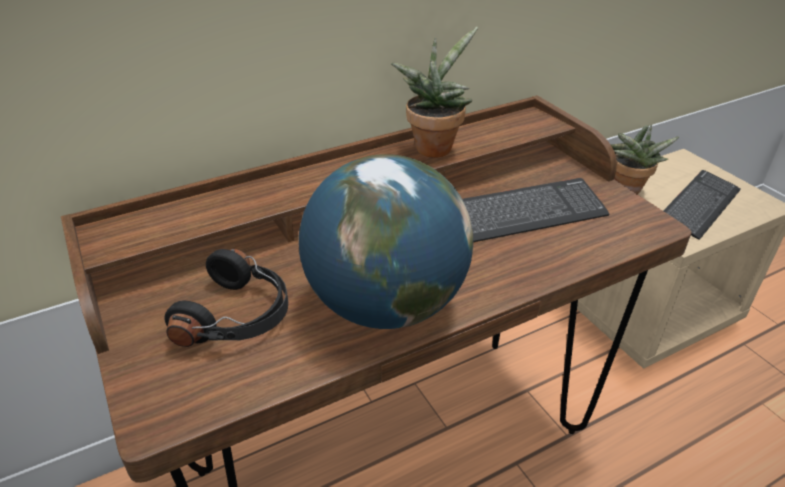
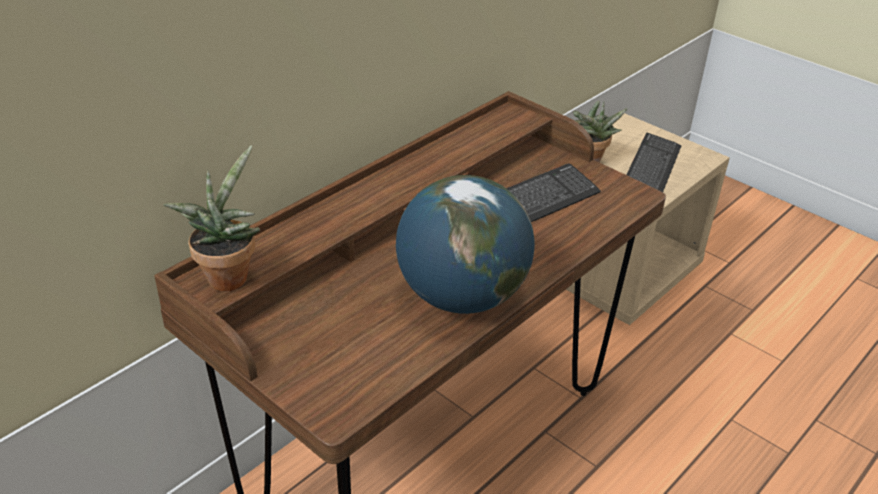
camera: 20 degrees left, 0 degrees up
black headphones [164,249,288,347] -> none
potted plant [391,27,478,158] -> potted plant moved to [163,145,260,291]

